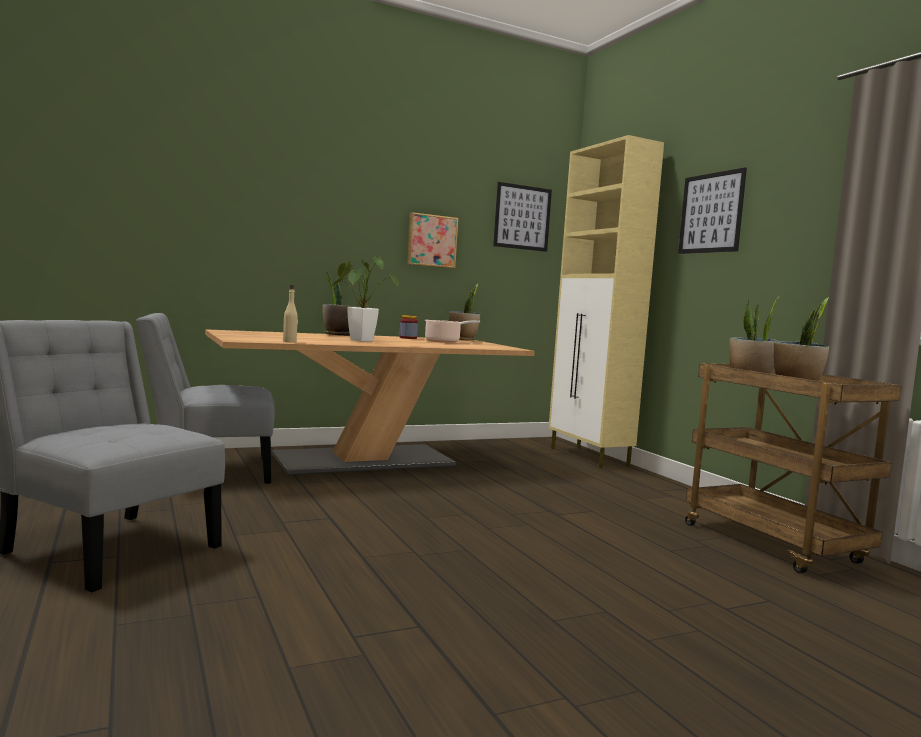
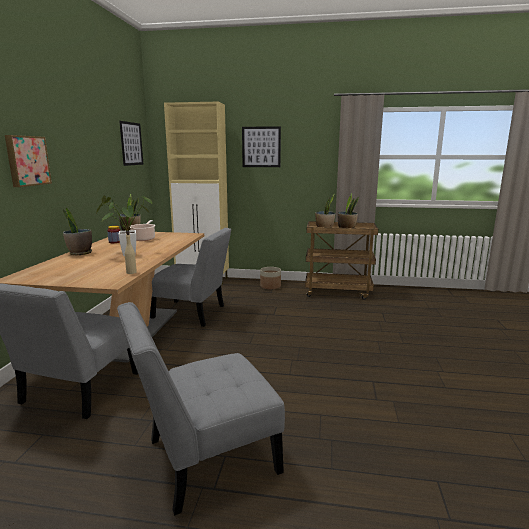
camera: 55 degrees left, 10 degrees up
picture [407,212,458,268] -> picture moved to [5,135,52,187]
none -> grey chair [150,228,231,327]
none -> planter [260,267,281,289]

